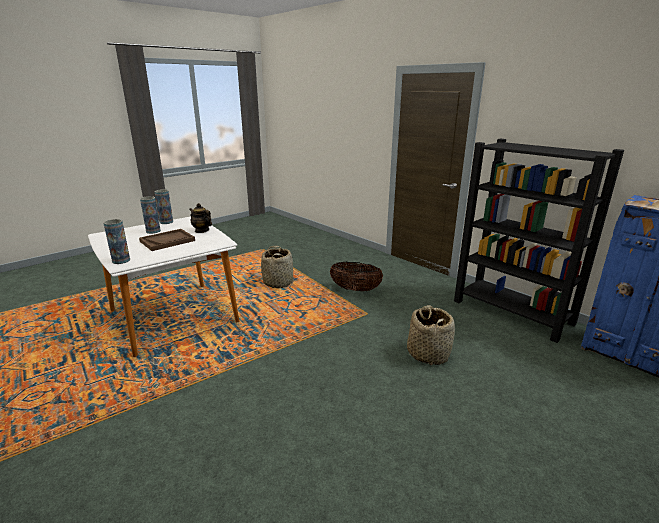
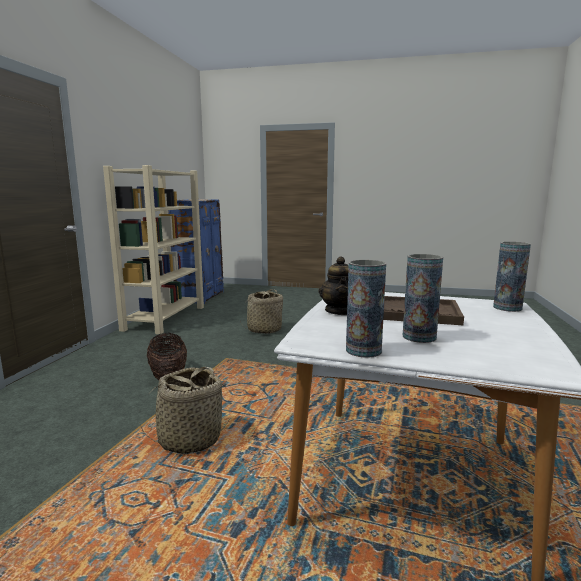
camera: 125 degrees left, 10 degrees down
black bookcase [454,139,624,343] -> beige bookcase [103,165,204,335]

